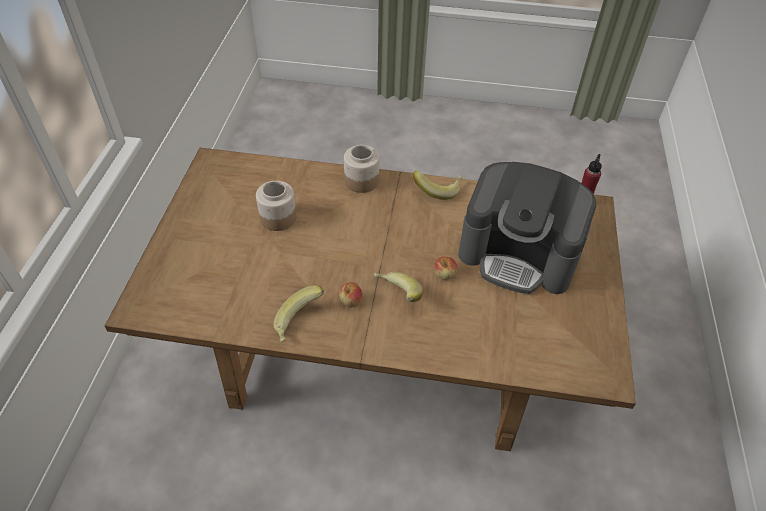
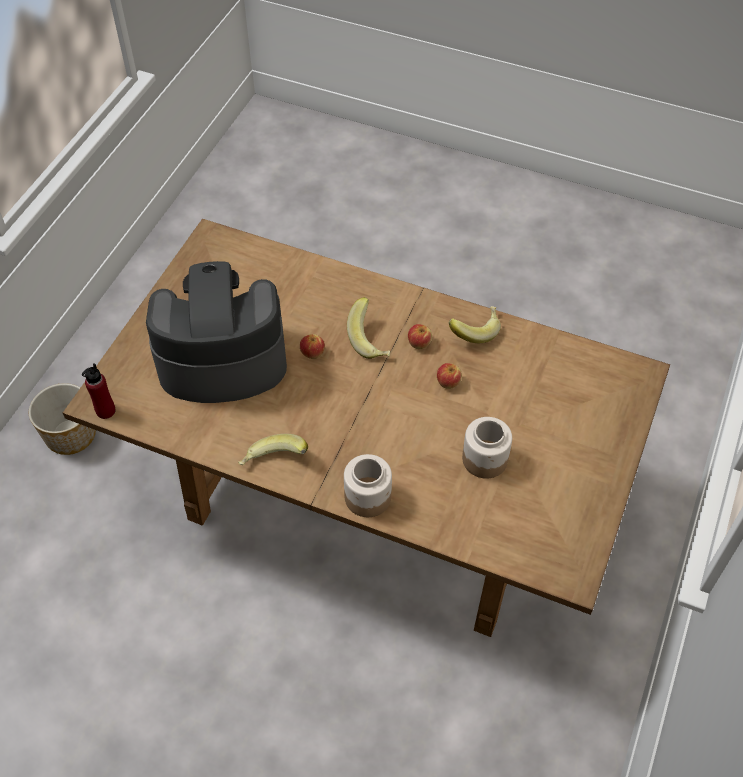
camera: 165 degrees left, 5 degrees up
coffee machine [458,162,596,294] -> coffee machine turned 45 degrees counterclockwise [146,261,287,403]
none -> planter [29,383,96,455]
none -> apple [437,363,462,389]

